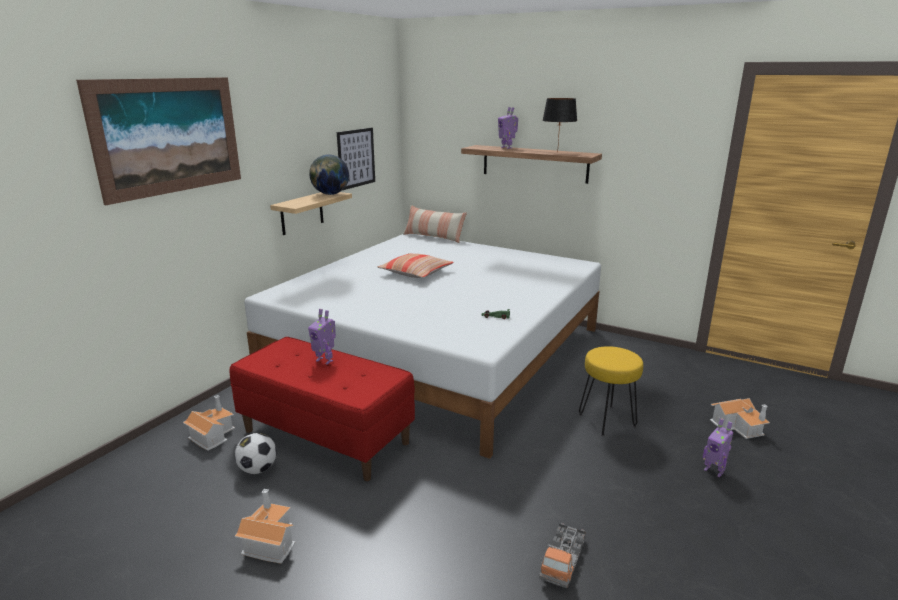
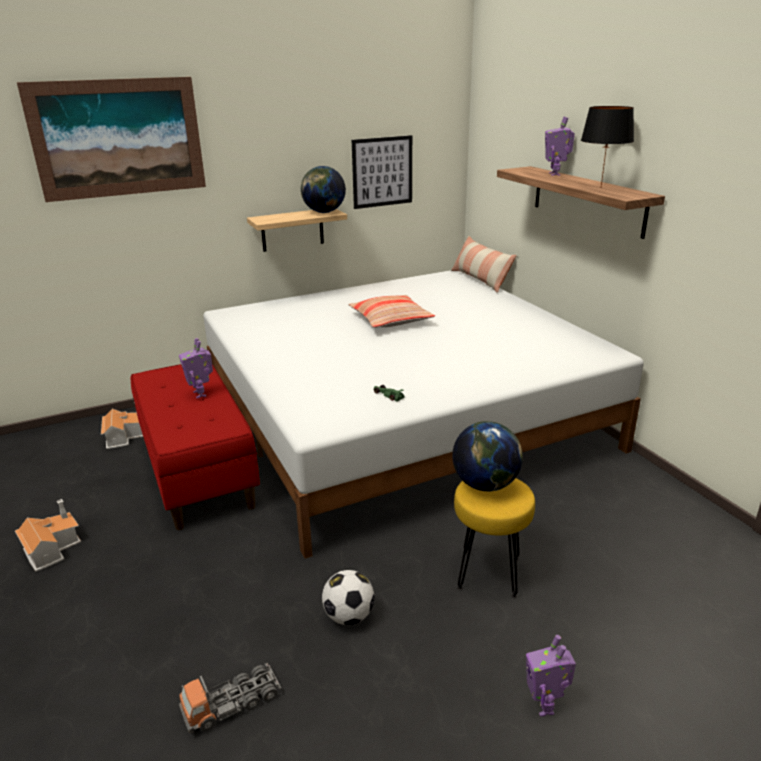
camera: 35 degrees right, 5 degrees up
football [235,433,277,474] -> football moved to [322,570,375,625]
toy house [710,398,770,439] -> none
none -> globe [452,421,523,491]

